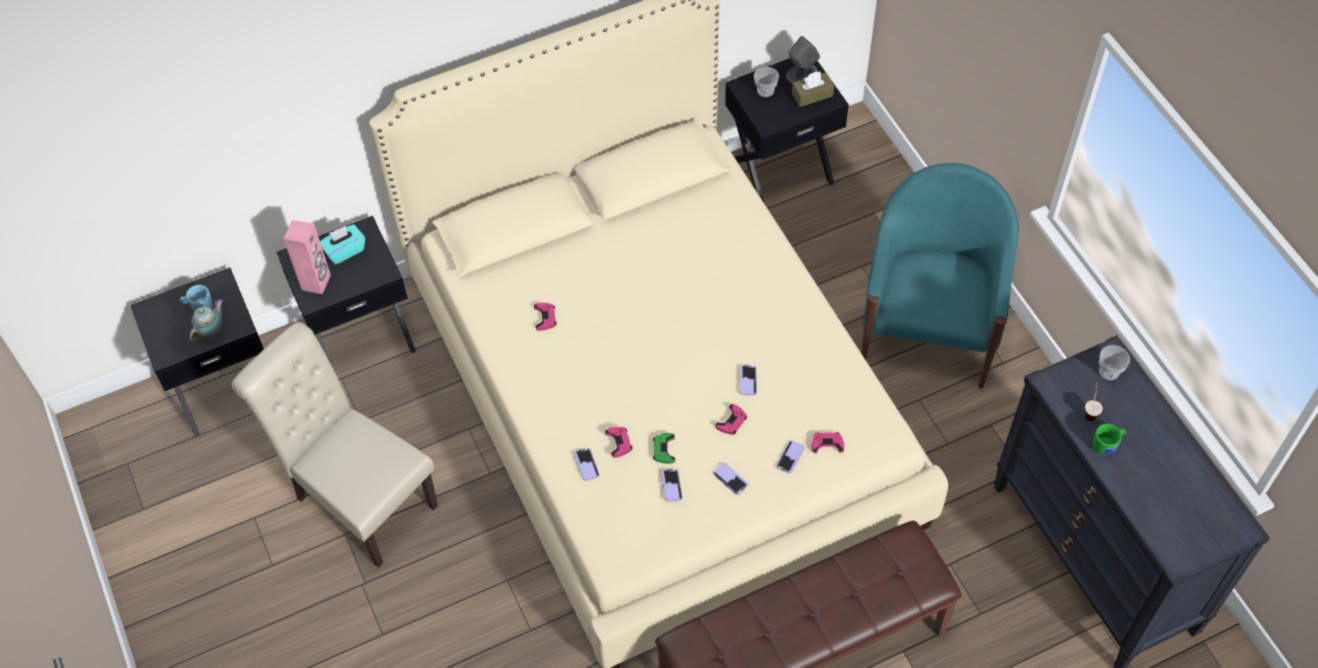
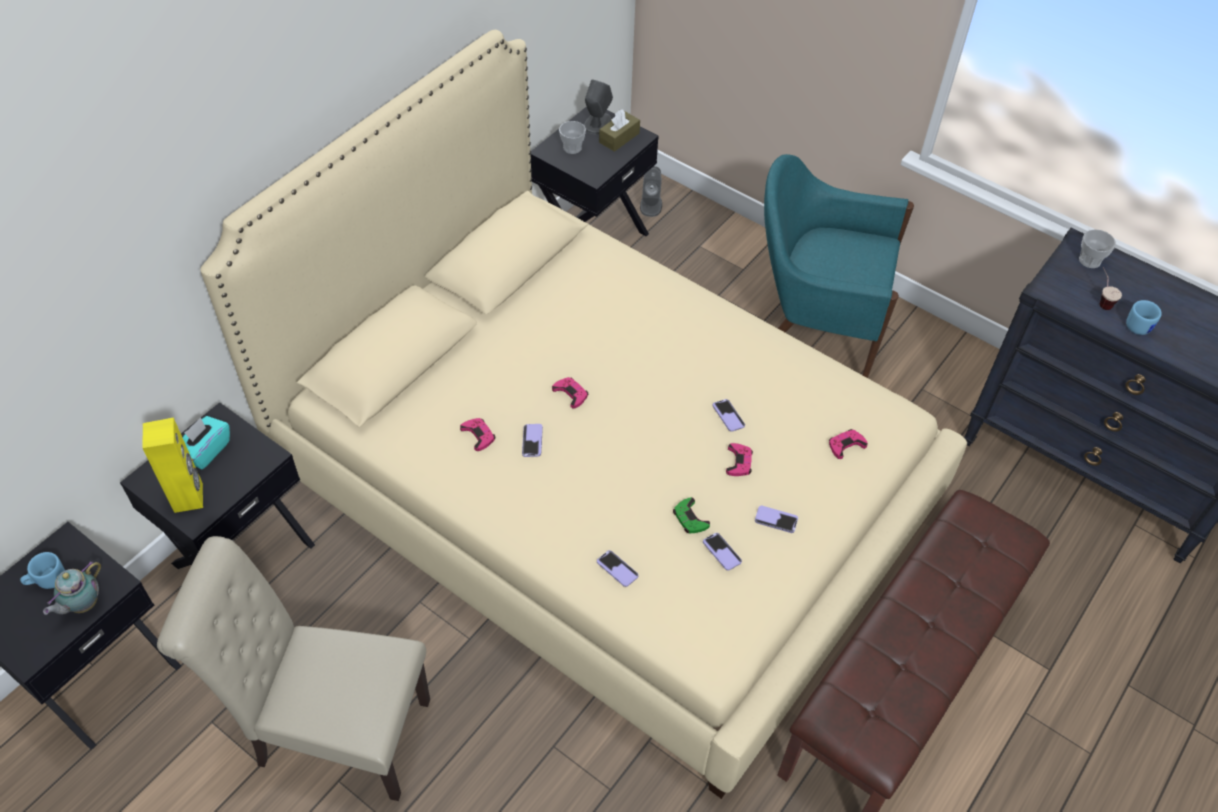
camera: 30 degrees left, 5 degrees down
teapot [189,299,223,341] -> teapot turned 150 degrees counterclockwise [43,561,101,615]
pink speaker [284,220,331,294] -> yellow speaker [142,418,203,513]
pink game controller [605,427,632,457] -> pink game controller moved to [552,377,588,409]
phone [776,441,805,473] -> phone moved to [522,424,543,457]
turquoise armchair [861,163,1019,389] -> turquoise armchair turned 60 degrees counterclockwise [764,154,914,378]
green mug [1093,424,1126,455] -> blue mug [1126,300,1162,335]
none -> grey speaker [640,166,662,217]

